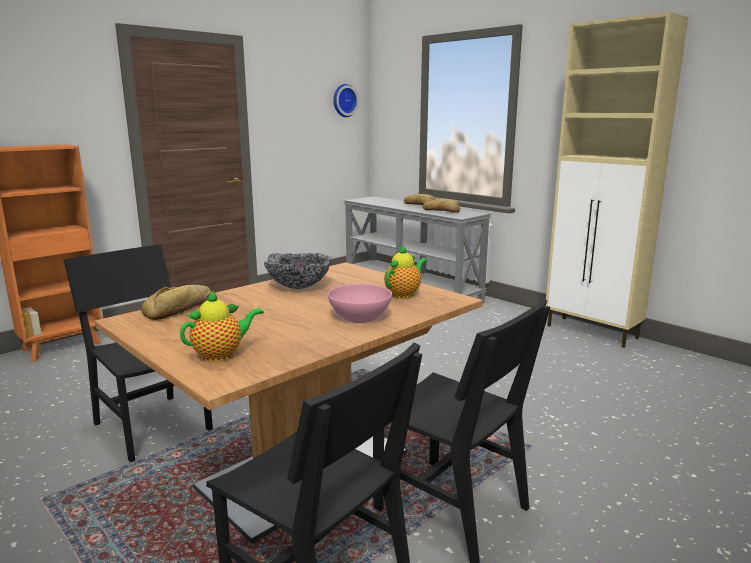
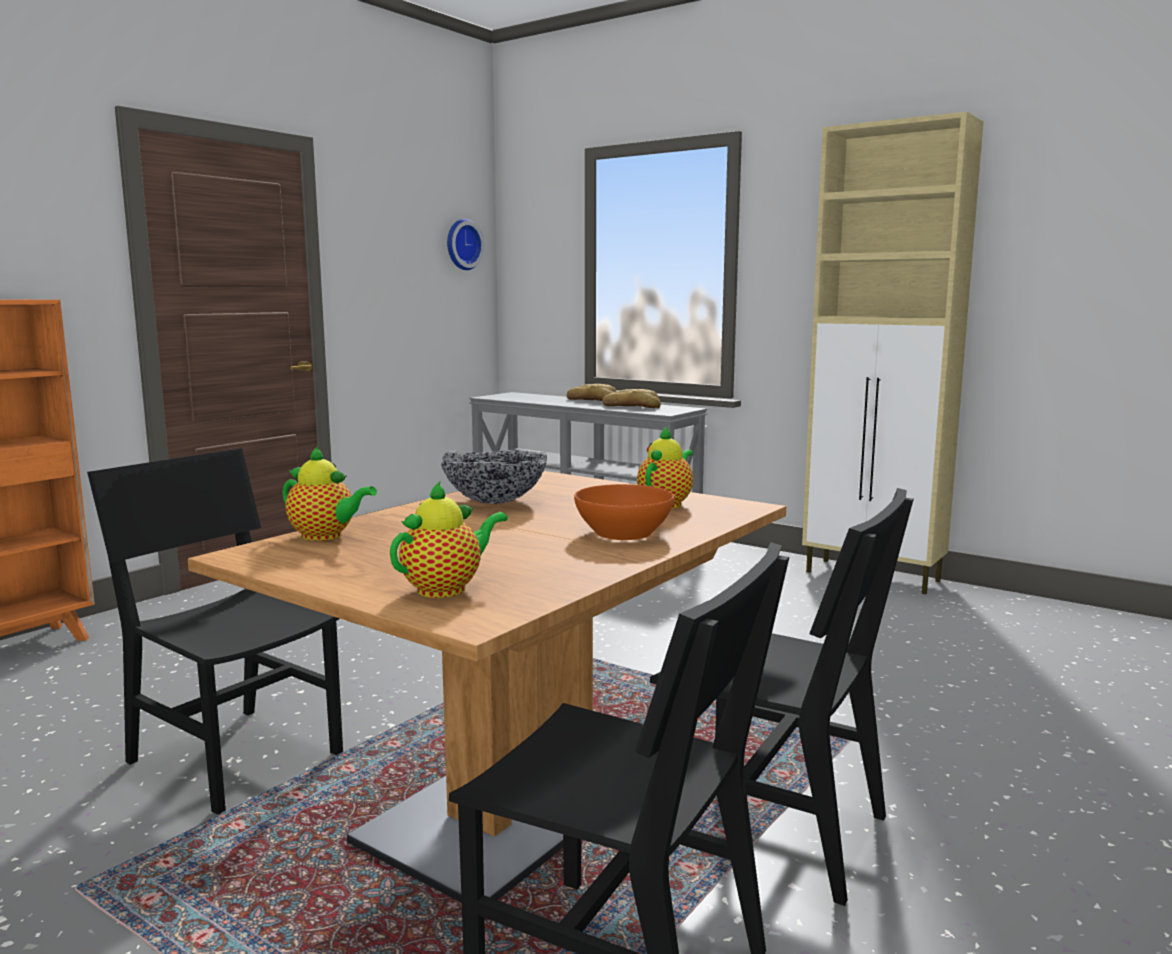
camera: 10 degrees left, 5 degrees down
bread [141,285,211,320] -> teapot [282,446,377,541]
pink bowl [328,284,392,323] -> orange bowl [574,484,674,540]

